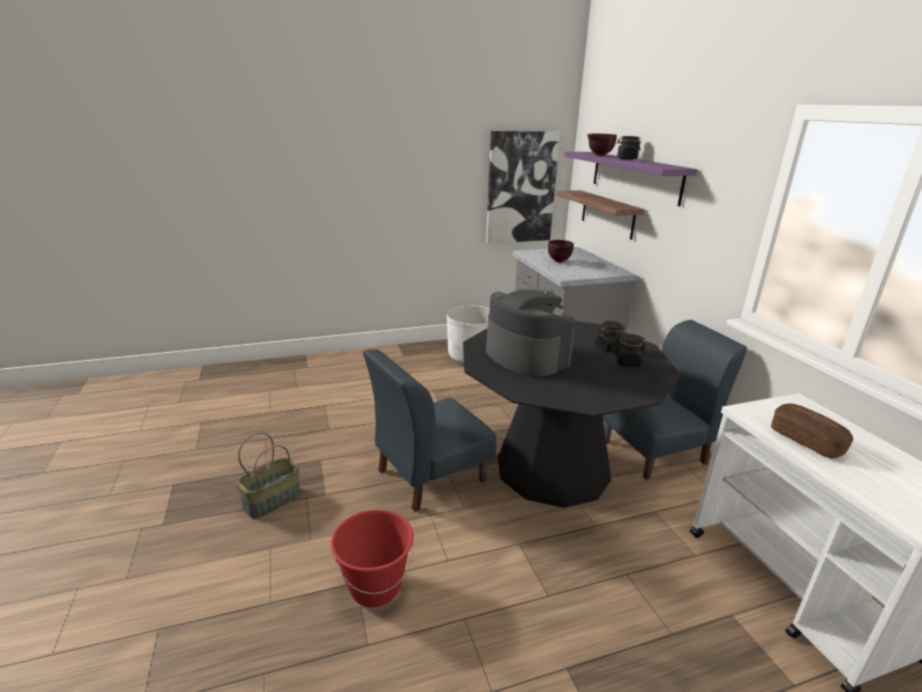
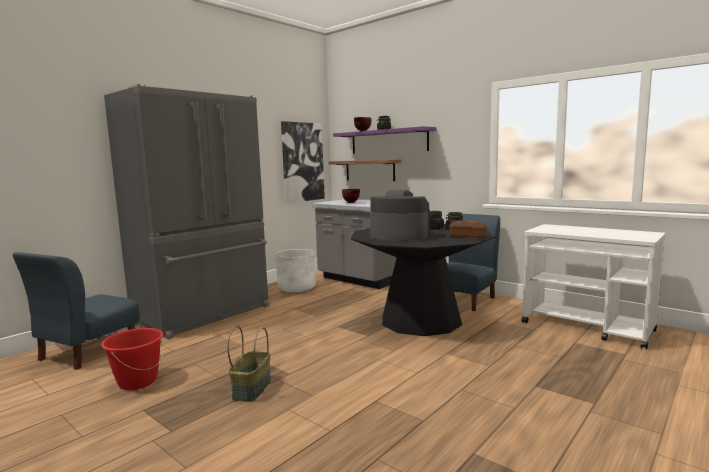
camera: 30 degrees left, 15 degrees down
red bucket [331,509,414,607] -> red bucket moved to [101,328,163,390]
blue chair [363,349,496,512] -> blue chair moved to [13,252,140,370]
bread [771,404,854,459] -> bread moved to [449,221,487,238]
none -> grey fridge [104,84,270,339]

